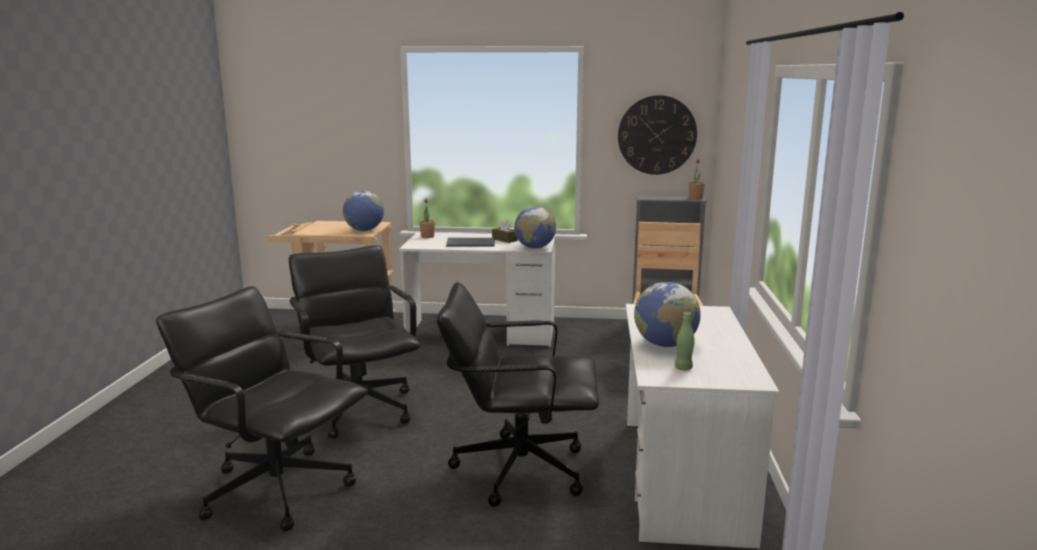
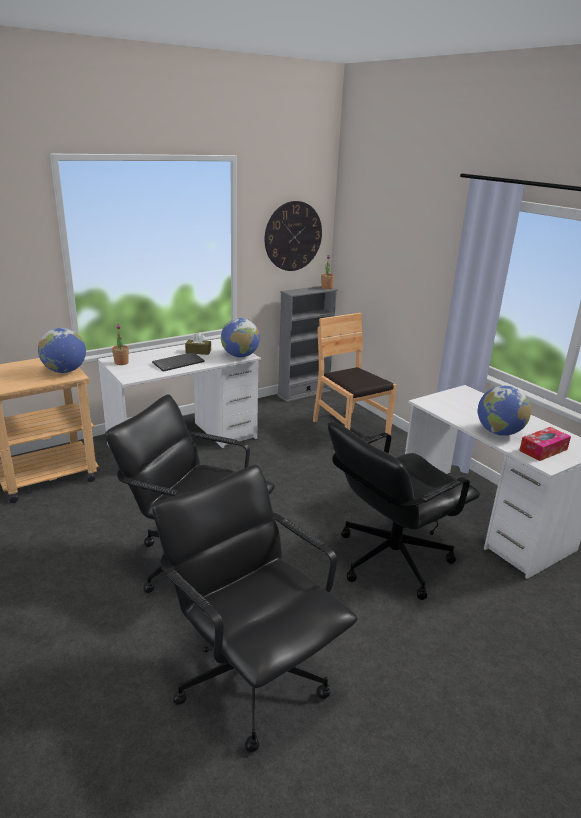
camera: 40 degrees left, 10 degrees up
black office chair [156,286,368,531] -> black office chair turned 60 degrees clockwise [152,465,358,753]
green bottle [675,312,695,370] -> tissue box [519,427,571,461]

